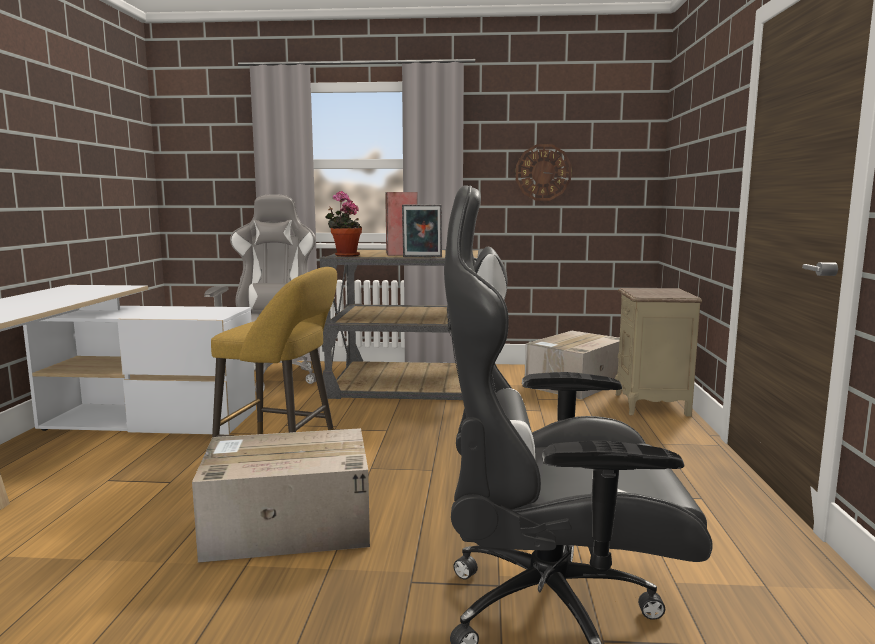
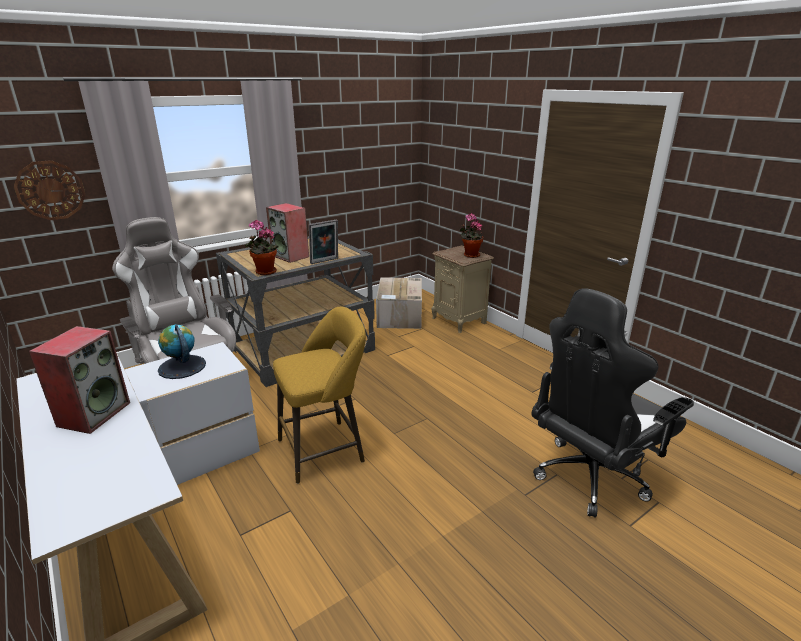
camera: 40 degrees left, 15 degrees up
cardboard box [192,428,370,563] -> none
wall clock [516,144,572,201] -> wall clock moved to [14,160,86,220]
none -> speaker [29,326,130,434]
none -> globe [158,325,206,379]
none -> potted plant [460,213,483,258]

